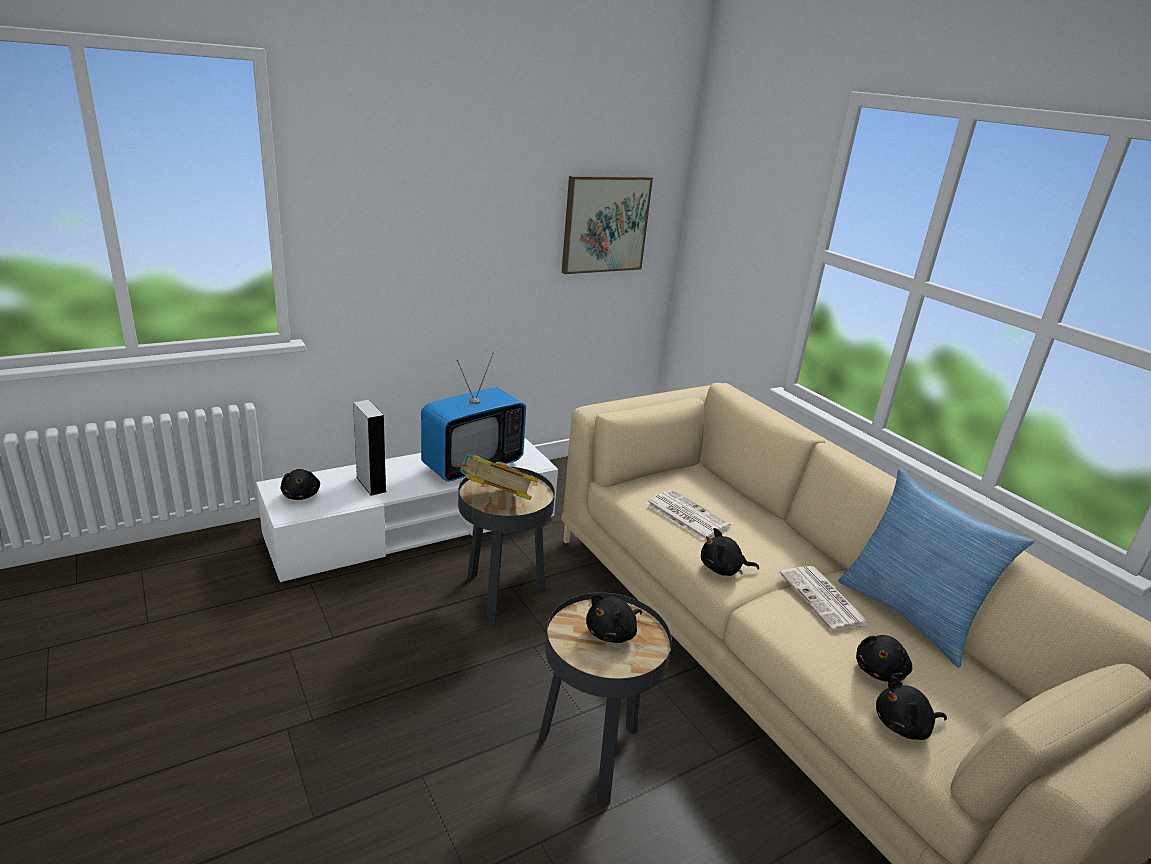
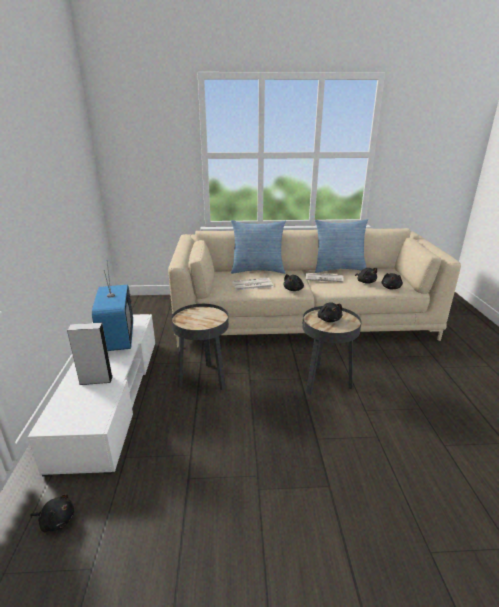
camera: 60 degrees left, 0 degrees up
black plush toy [280,469,320,500] -> black plush toy moved to [30,494,74,532]
book [456,453,538,500] -> none
picture [562,176,653,274] -> none
none -> pillow [231,220,286,274]

